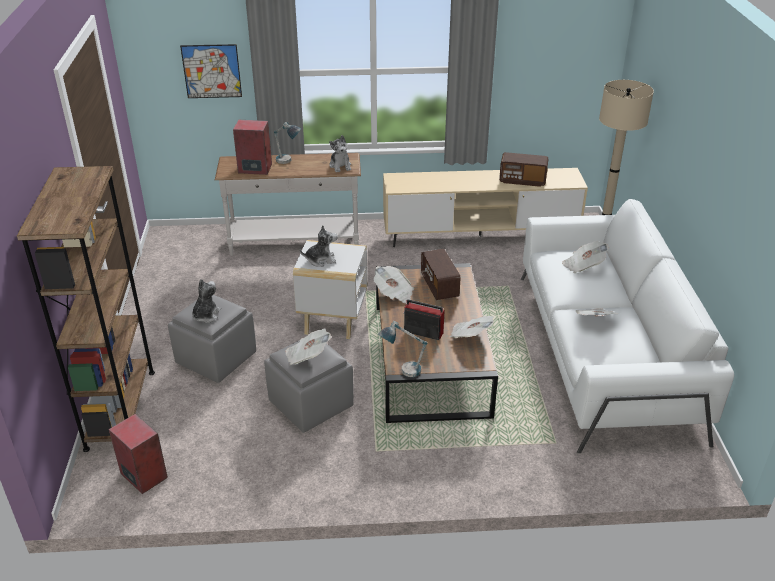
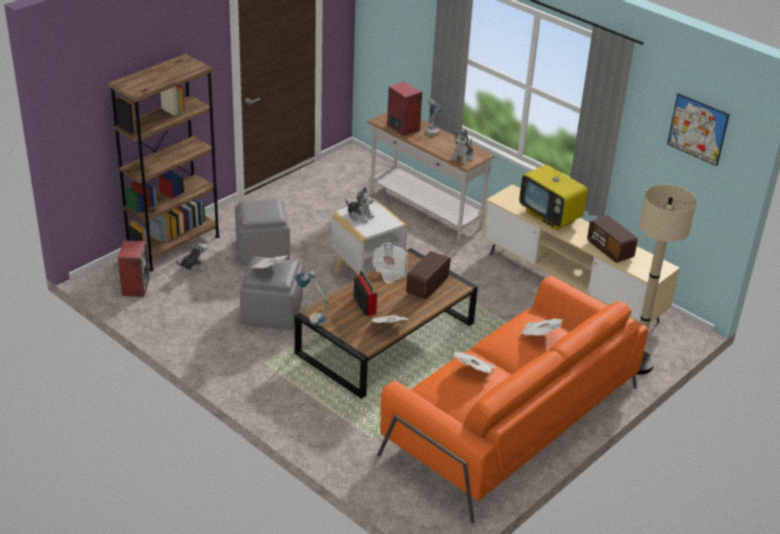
camera: 45 degrees right, 0 degrees up
picture [180,44,242,98] -> picture moved to [667,93,730,166]
plush toy [192,279,221,323] -> plush toy moved to [176,238,208,274]
white sofa [521,199,734,453] -> orange sofa [377,276,649,523]
none -> television [519,153,588,230]

